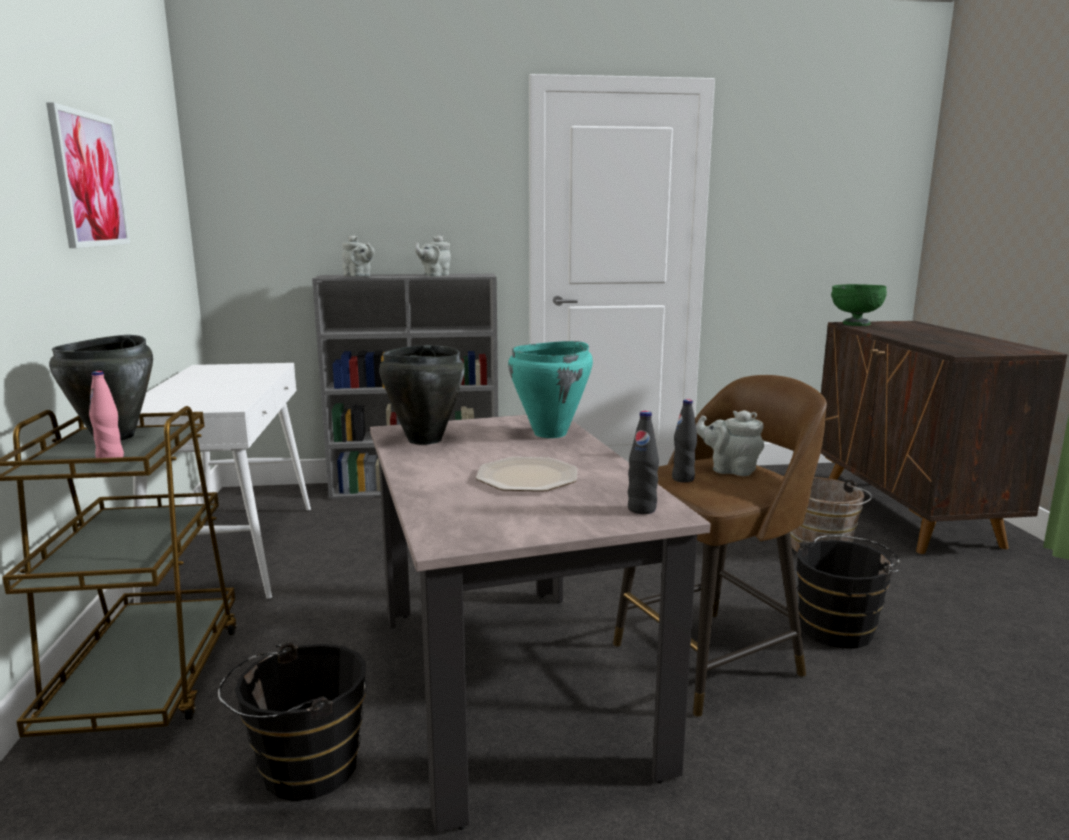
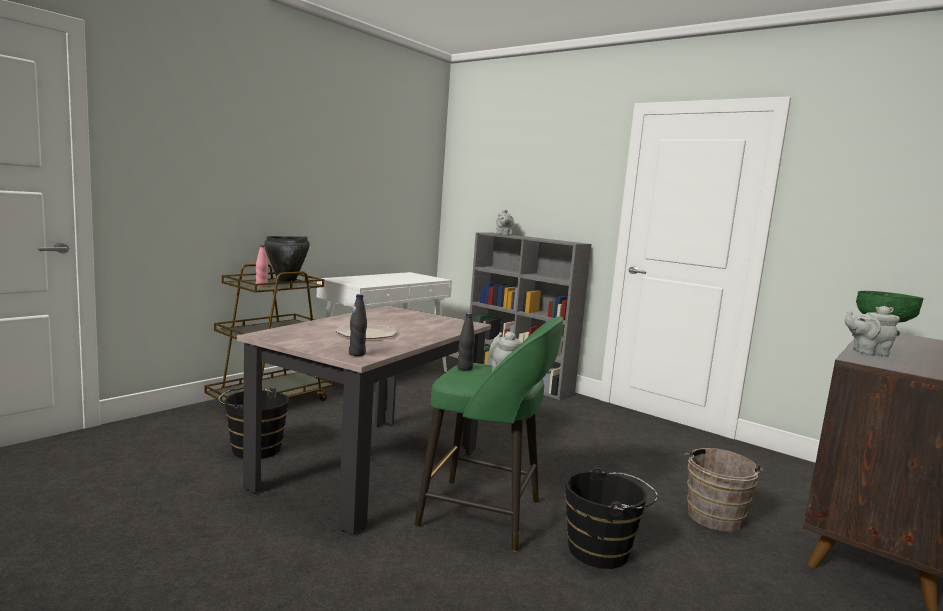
camera: 45 degrees right, 5 degrees down
picture [46,102,130,248] -> none
black cooking pot [379,345,465,445] -> none
grey teapot [415,235,451,277] -> grey teapot moved to [845,306,900,357]
turquoise cooking pot [508,341,593,438] -> none
brown stool [613,375,827,717] -> green stool [415,316,563,552]

